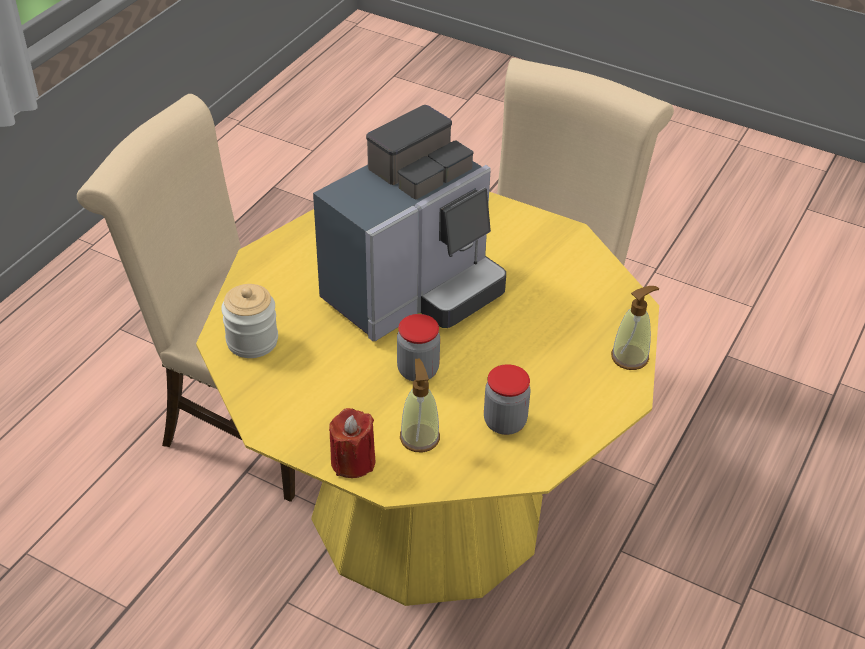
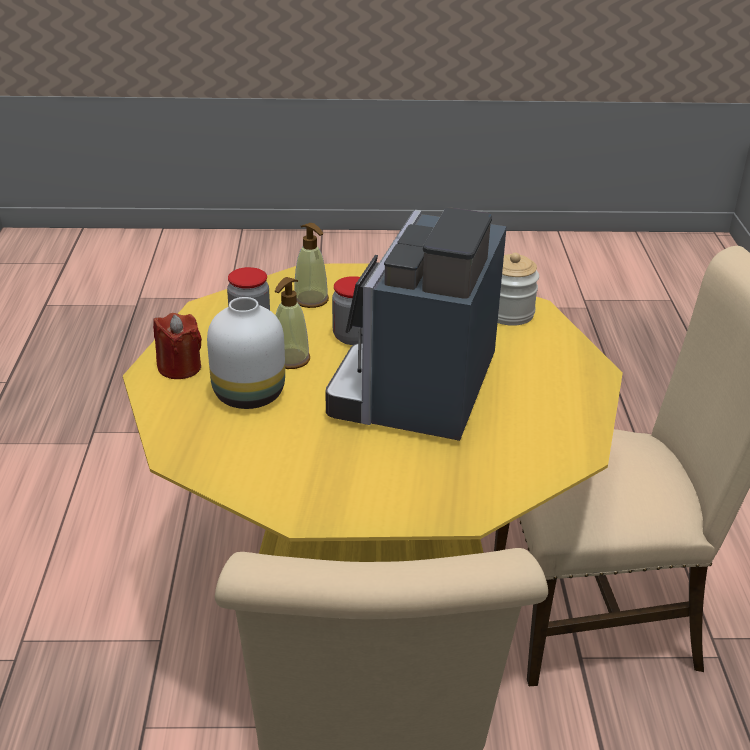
camera: 150 degrees right, 10 degrees down
red candle [329,408,375,478] -> red candle moved to [153,313,202,379]
soap dispenser [611,286,659,370] -> soap dispenser moved to [275,277,310,369]
none -> white vase [207,297,285,409]

